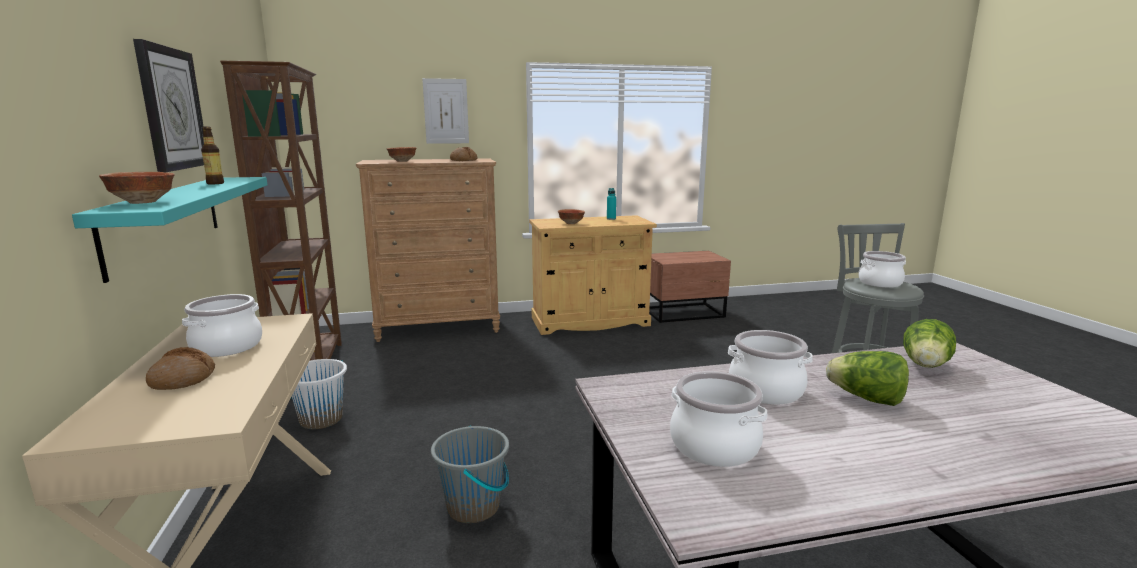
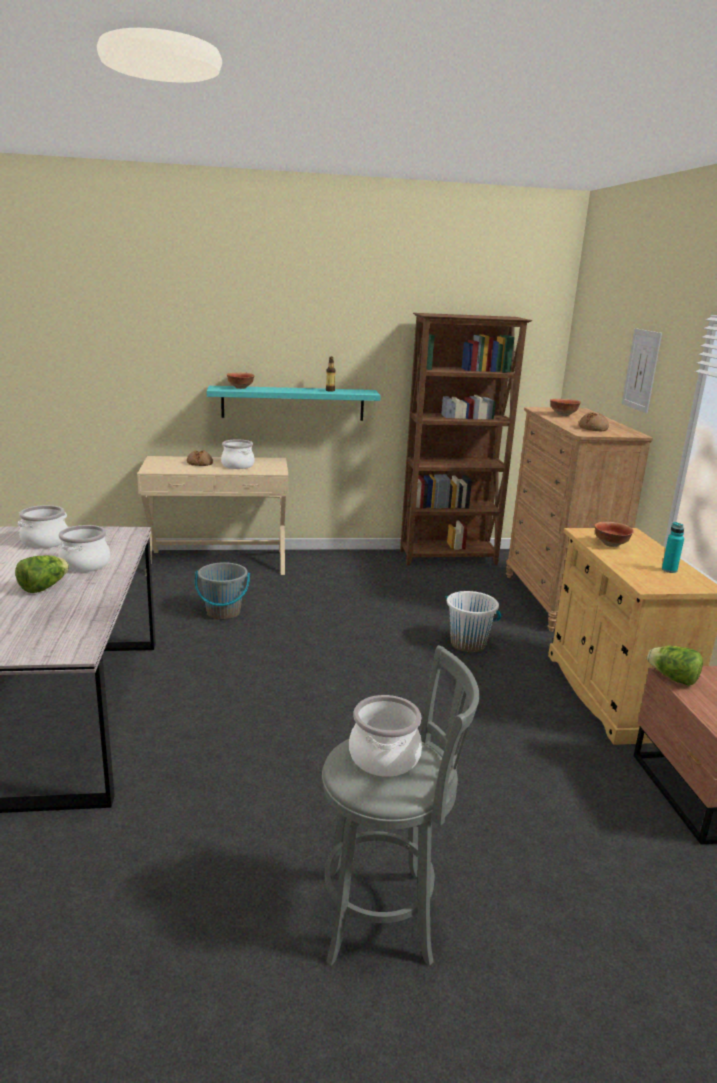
camera: 95 degrees right, 5 degrees up
wall clock [133,39,204,172] -> none
white bucket [291,359,347,429] -> white bucket moved to [445,591,501,653]
lettuce [903,319,956,368] -> lettuce moved to [647,646,703,686]

